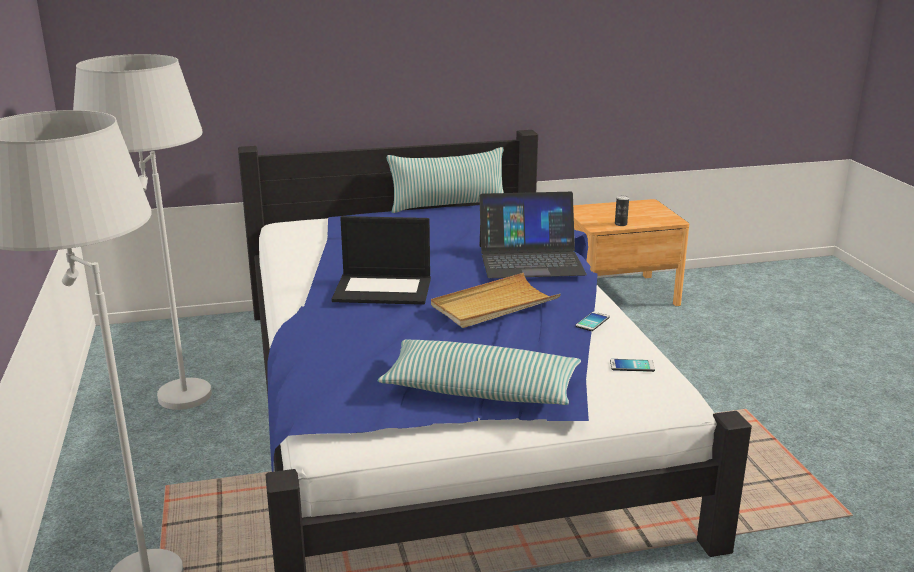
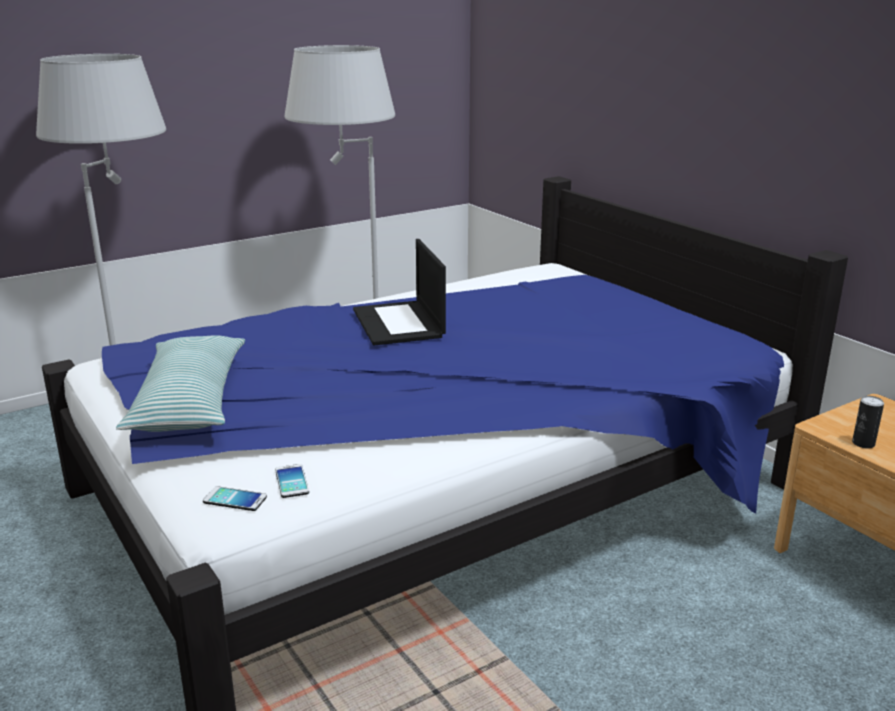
camera: 70 degrees right, 0 degrees up
pillow [387,147,504,213] -> none
beige tray [431,273,561,328] -> none
laptop [479,192,587,278] -> none
phone [576,312,609,331] -> phone moved to [203,486,267,511]

